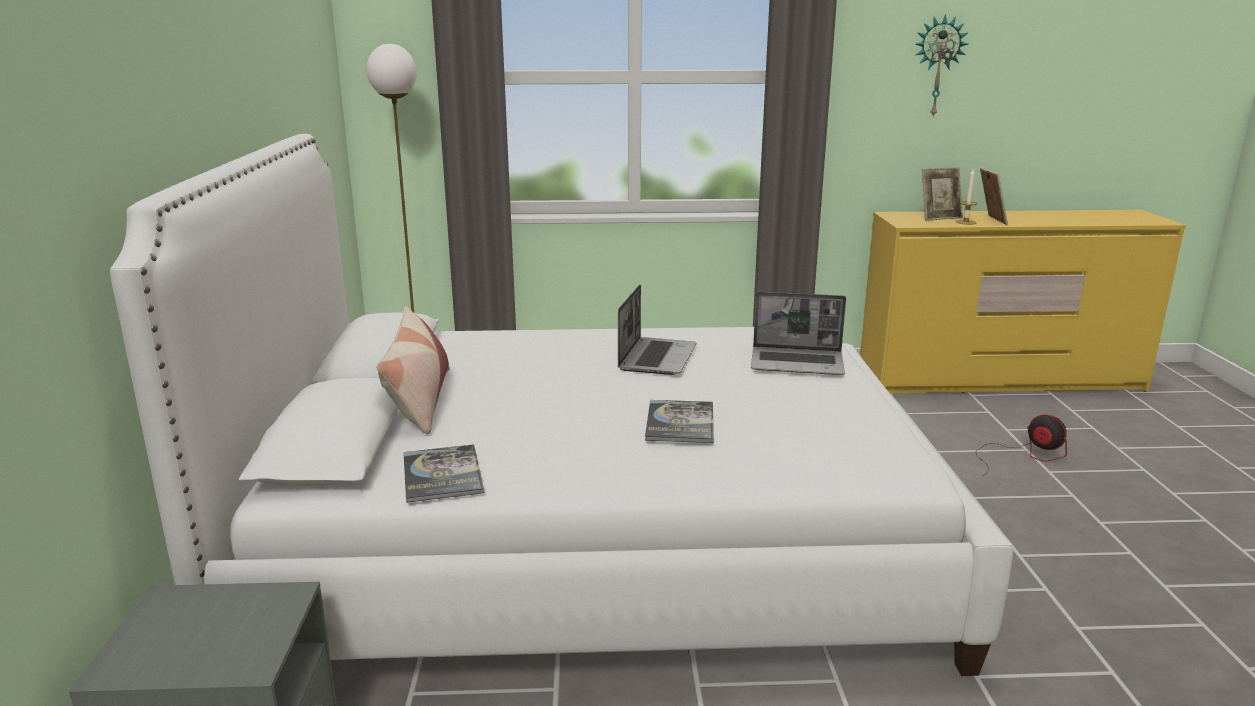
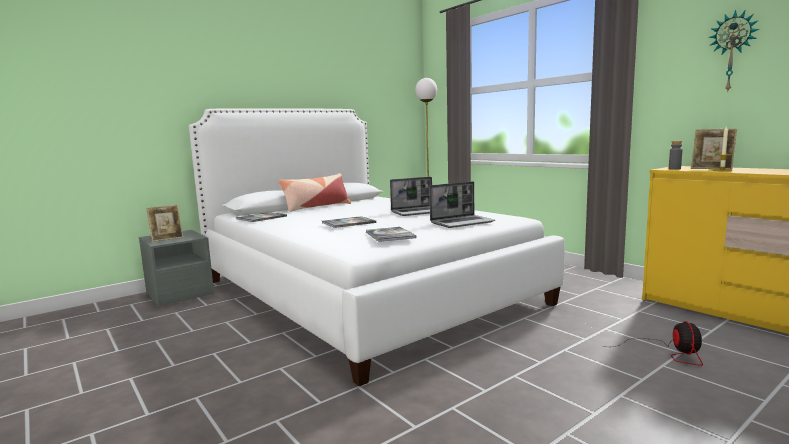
camera: 55 degrees right, 10 degrees down
laptop [751,292,846,375] -> laptop turned 90 degrees counterclockwise [429,181,495,228]
picture frame [980,168,1008,225] -> picture frame moved to [146,205,184,242]
none -> book [366,227,417,242]
none -> grey bottle [669,141,682,170]

